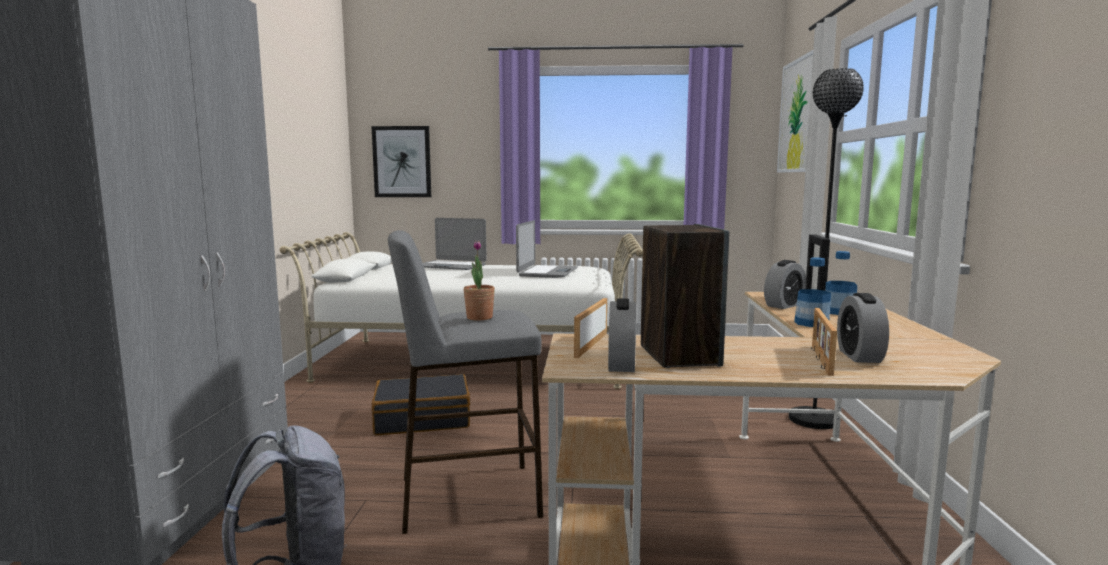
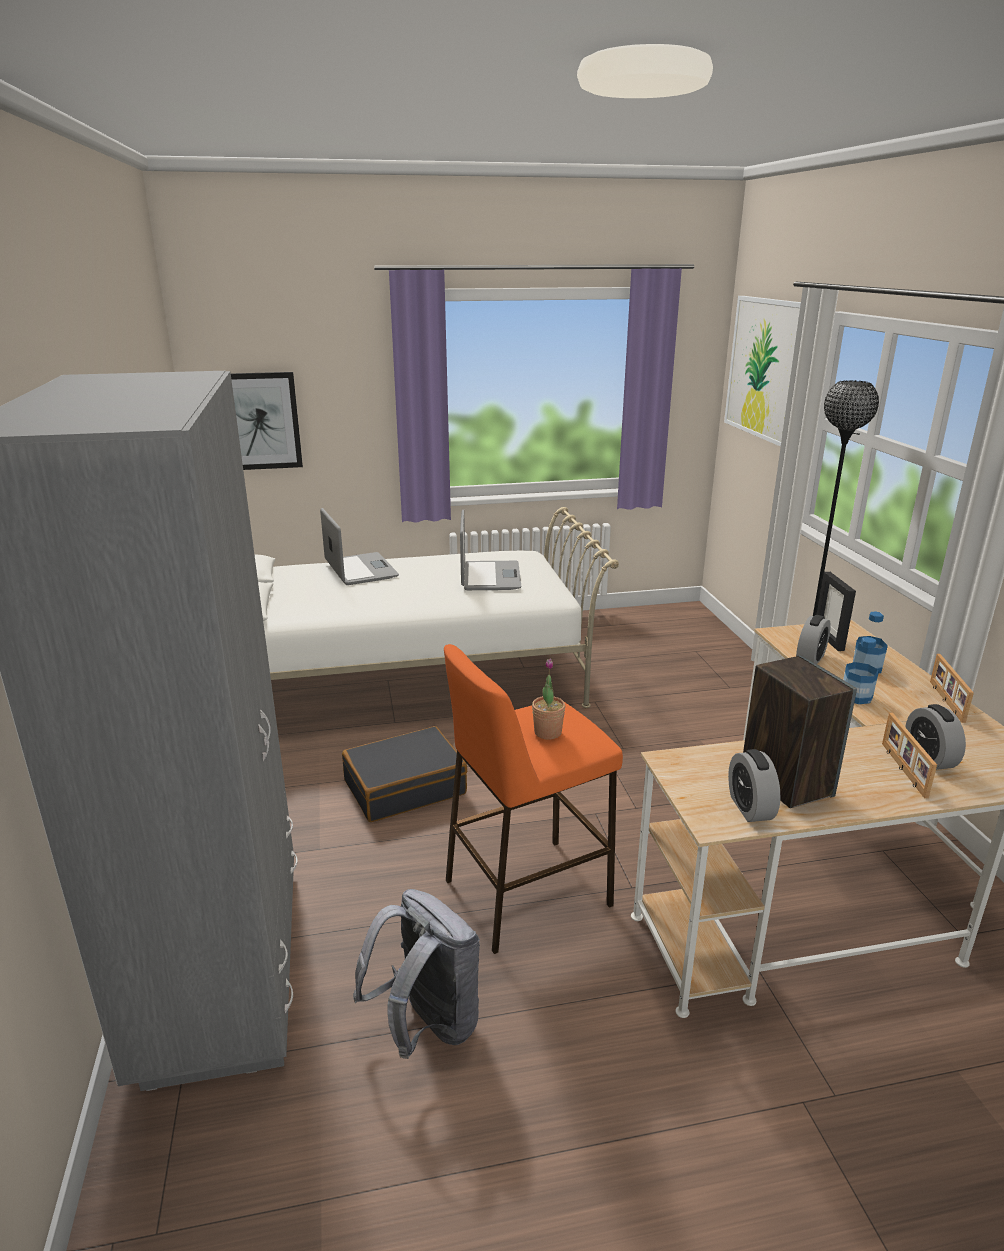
camera: 15 degrees left, 15 degrees up
grey stool [388,230,543,534] -> orange stool [444,644,623,954]
laptop [423,218,487,270] -> laptop turned 120 degrees counterclockwise [320,508,399,585]
picture frame [574,298,607,358] -> picture frame moved to [930,654,974,723]

